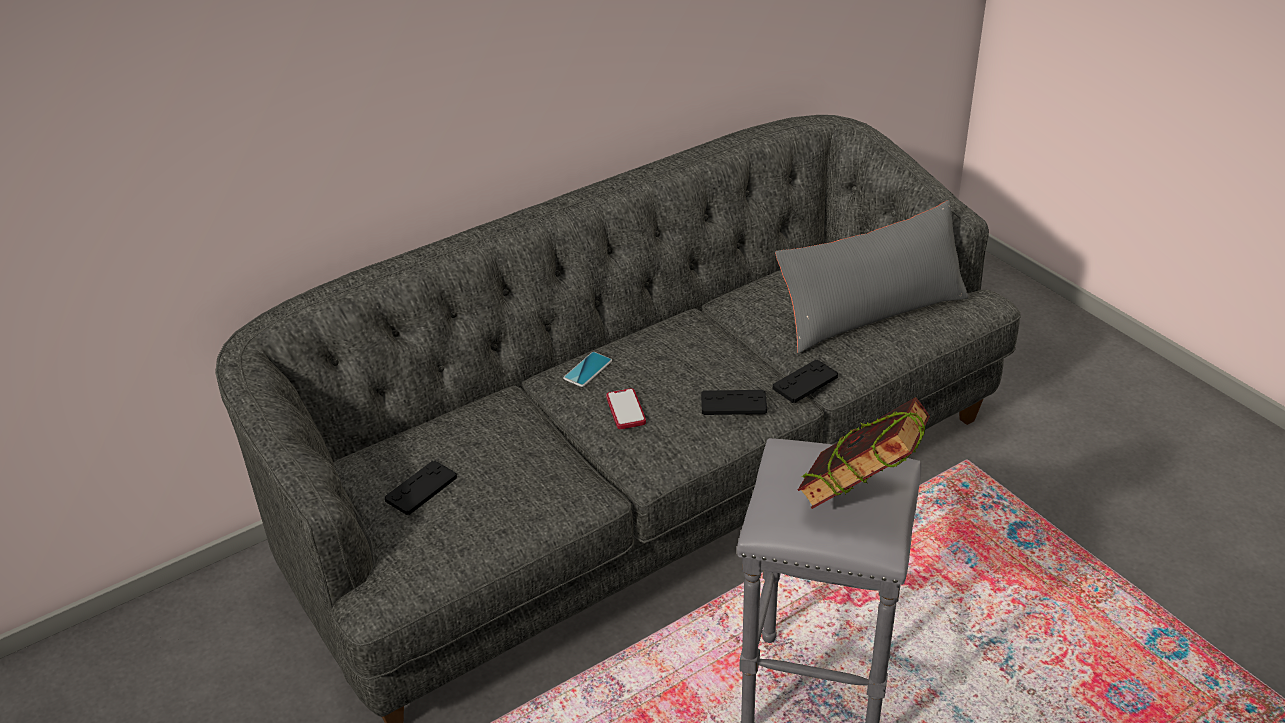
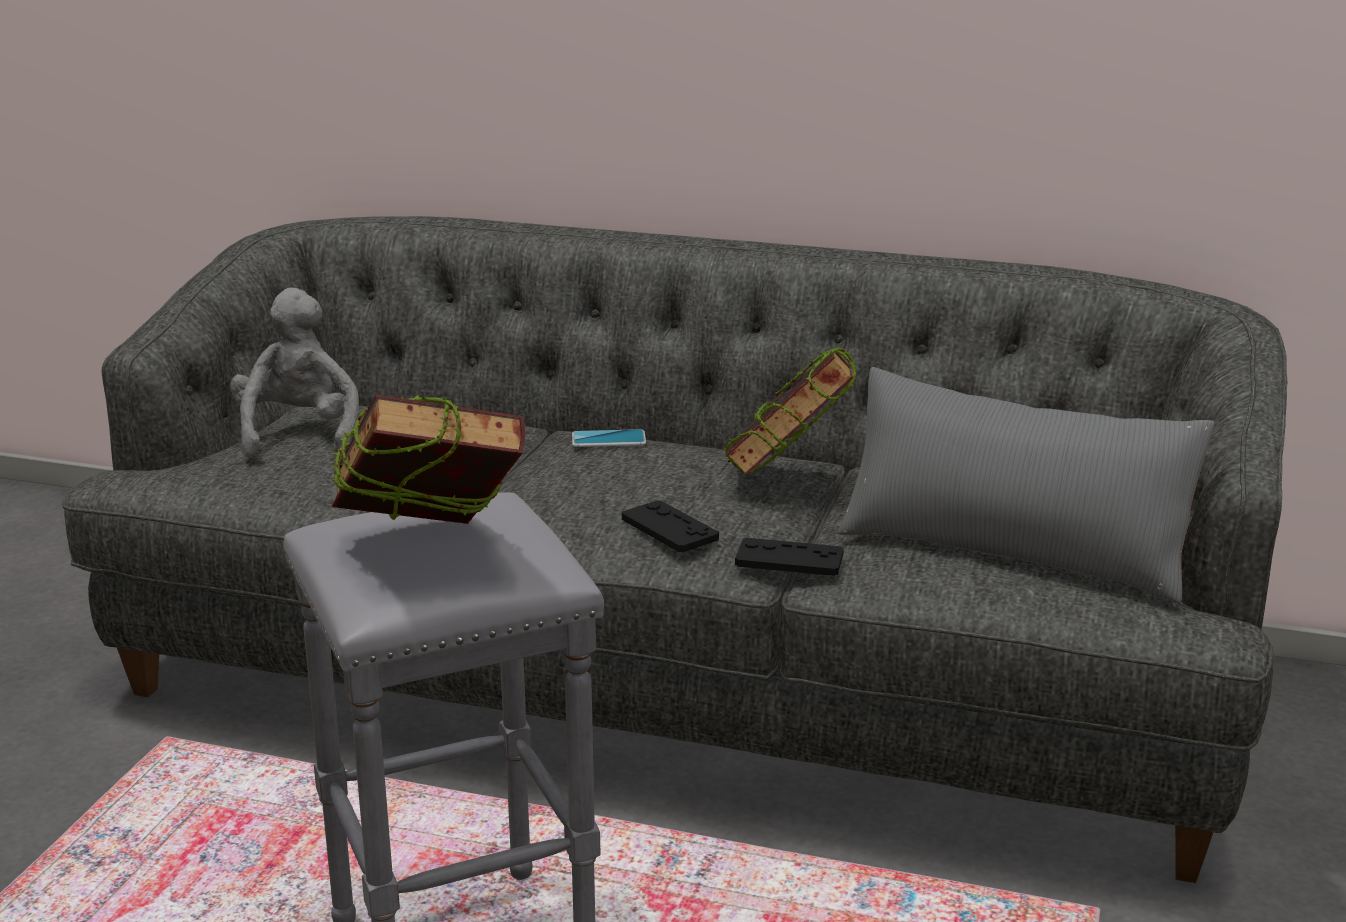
camera: 50 degrees right, 15 degrees down
black game controller [385,461,457,515] -> grey plush toy [230,288,359,458]
phone [606,388,646,429] -> none
none -> book [724,346,857,476]

